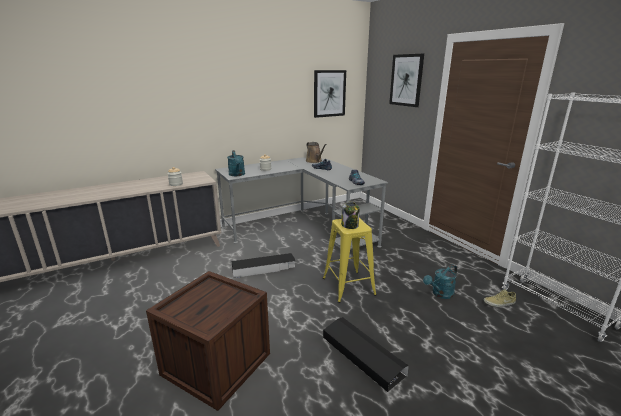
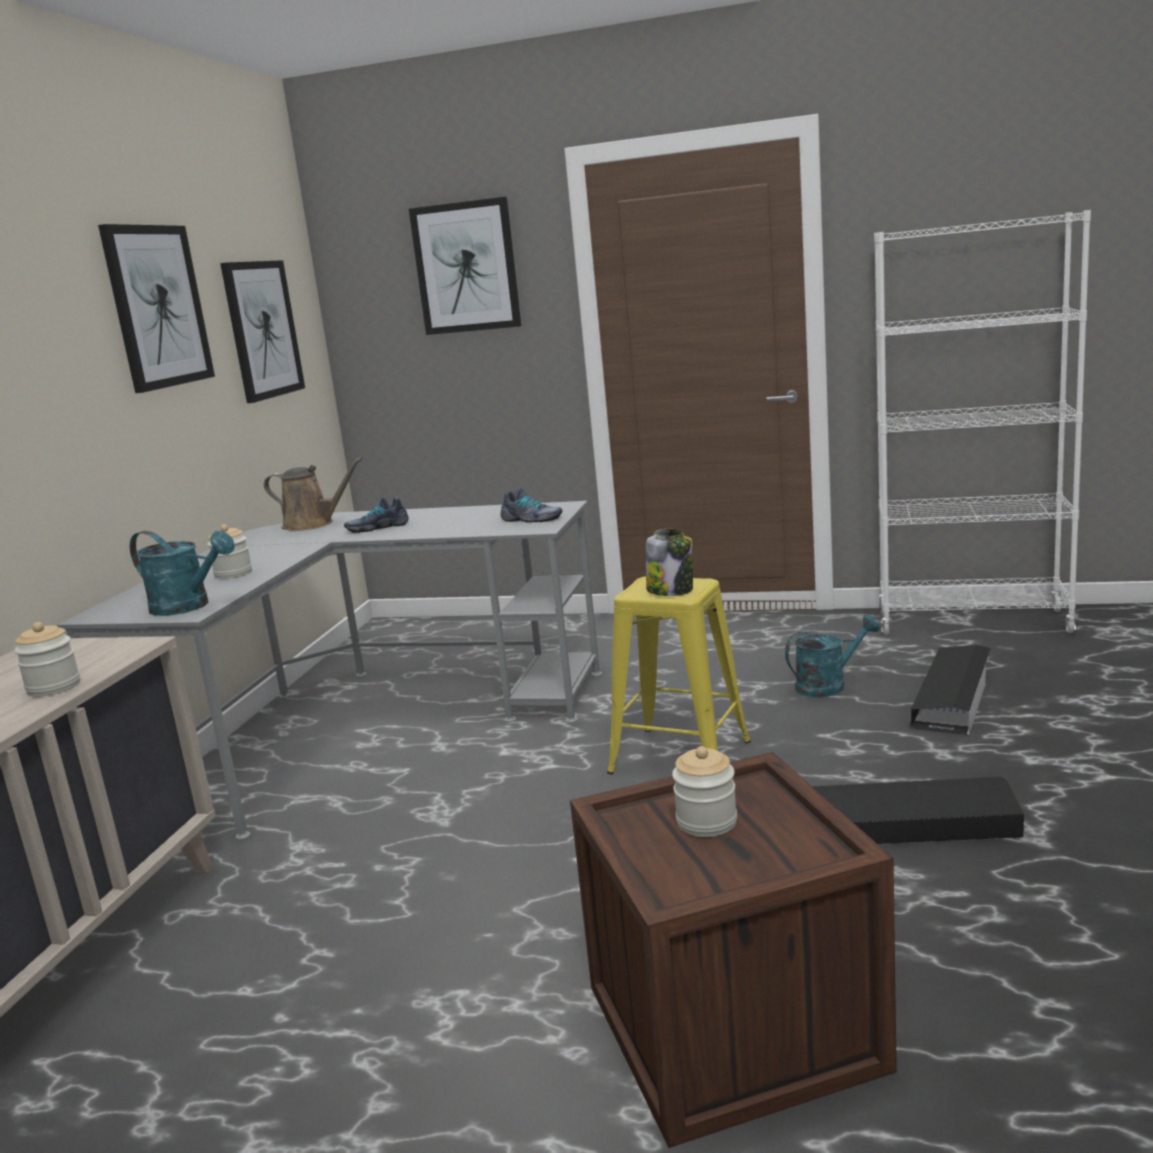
camera: 45 degrees left, 5 degrees down
black storage box [232,253,295,278] -> black storage box moved to [911,645,991,735]
turquoise watering can [423,265,457,299] -> turquoise watering can turned 120 degrees counterclockwise [785,615,880,697]
beige shoe [484,289,516,307] -> none
none -> picture [98,224,215,393]
none -> jar [672,746,737,837]

